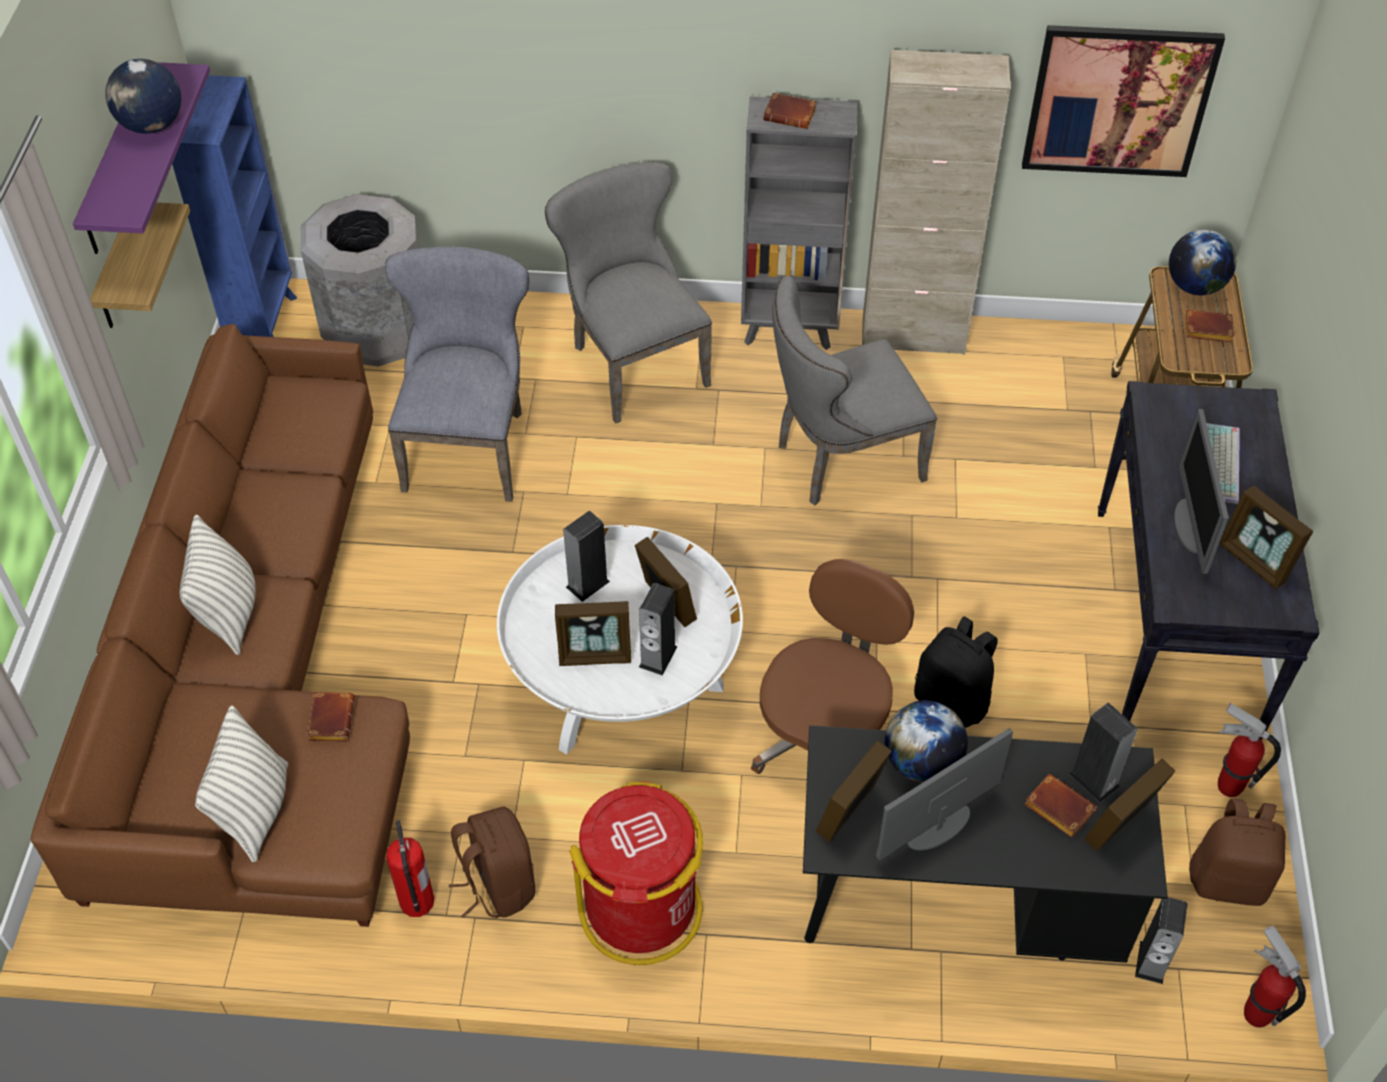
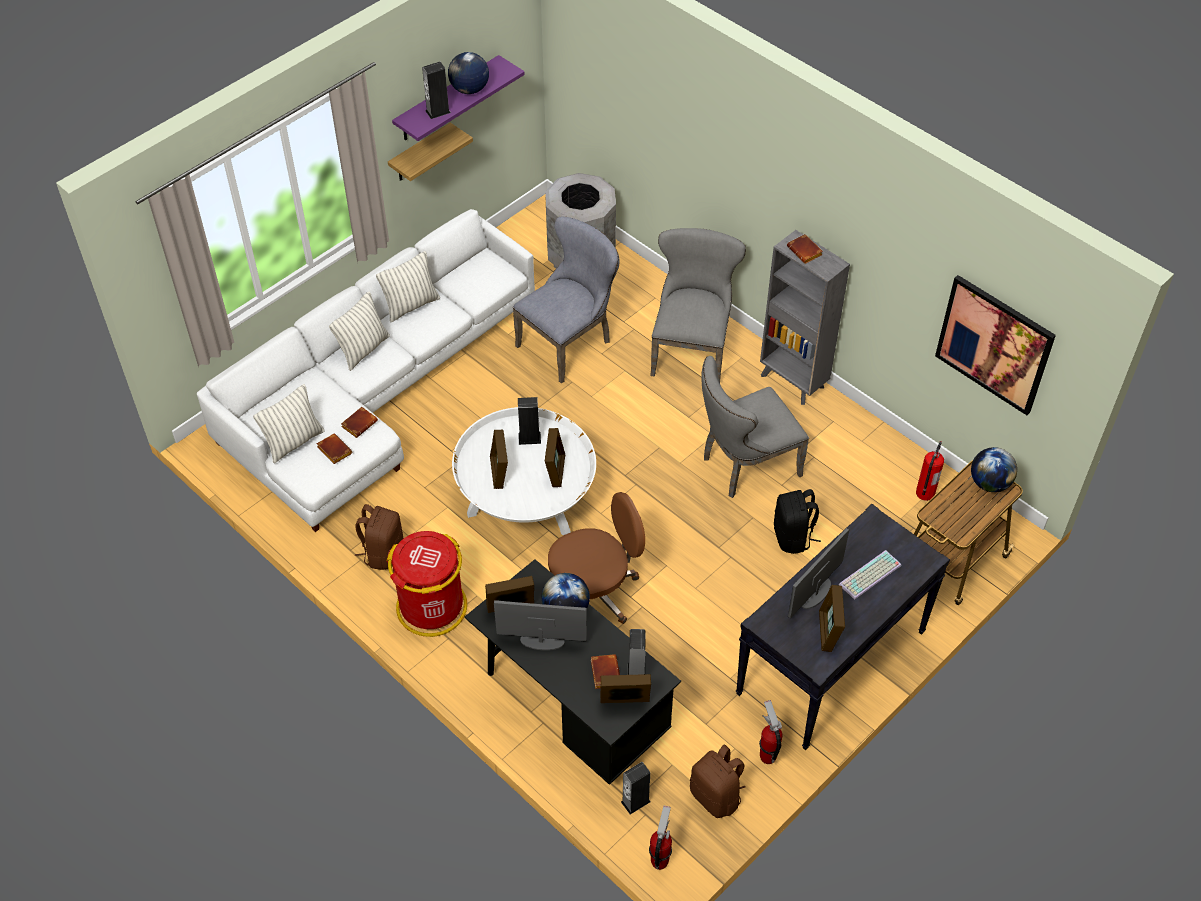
camera: 40 degrees right, 0 degrees up
brown sofa [31,324,410,927] -> white sofa [197,209,535,532]
blue bookcase [172,75,297,337] -> none
fire extinguisher [386,820,434,917] -> fire extinguisher moved to [916,441,944,501]
picture frame [555,601,631,666] -> picture frame turned 45 degrees clockwise [490,430,508,489]
speaker [639,583,678,676] -> speaker moved to [422,62,451,119]
grey chair [772,276,937,506] -> grey chair turned 45 degrees counterclockwise [701,356,809,498]
beige cabinet [862,50,1011,355] -> none
black backpack [914,616,998,728] -> black backpack moved to [774,489,821,554]
brown book [1185,310,1234,342] -> brown book moved to [317,433,352,464]
none -> pillow [376,251,440,322]

